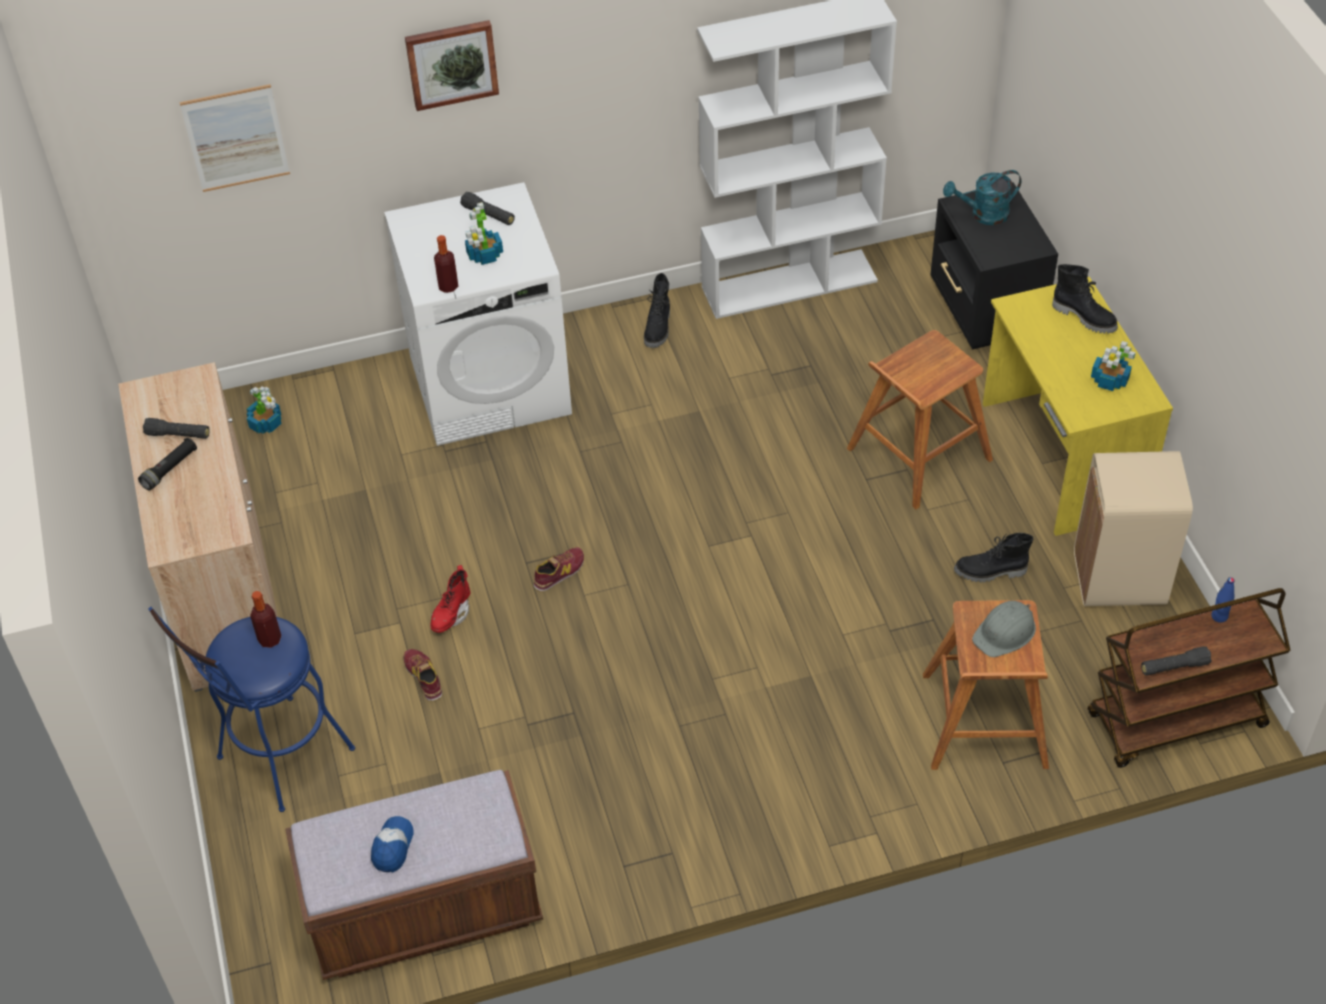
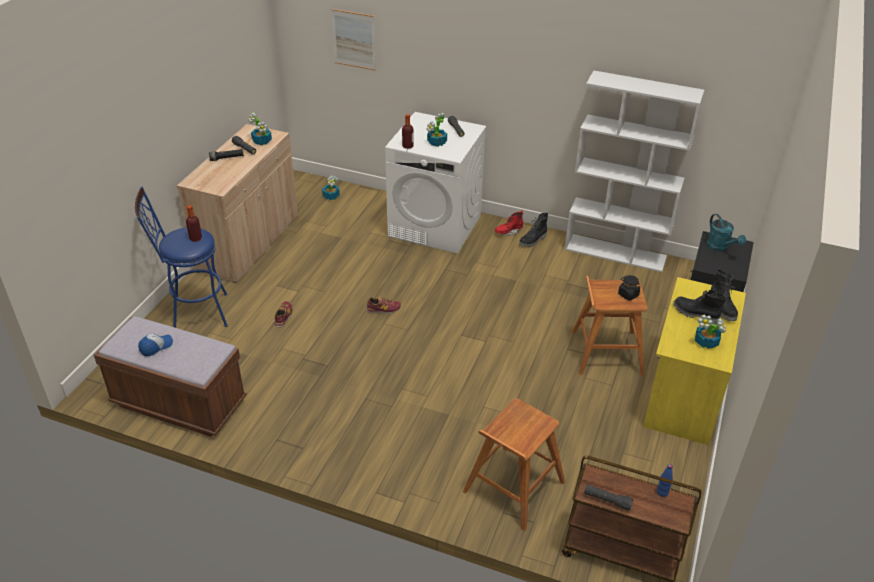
camera: 35 degrees right, 10 degrees down
picture [405,20,499,111] -> none
red boot [430,565,471,633] -> red boot moved to [495,210,523,236]
turquoise watering can [943,170,1021,225] -> turquoise watering can turned 135 degrees counterclockwise [706,214,746,252]
black boot [954,533,1033,583] -> black boot moved to [673,290,726,325]
grey hard hat [972,601,1036,657] -> none
beige trash can [1074,451,1193,606] -> none
none -> potted plant [248,113,272,145]
none -> black jar [618,275,640,300]

